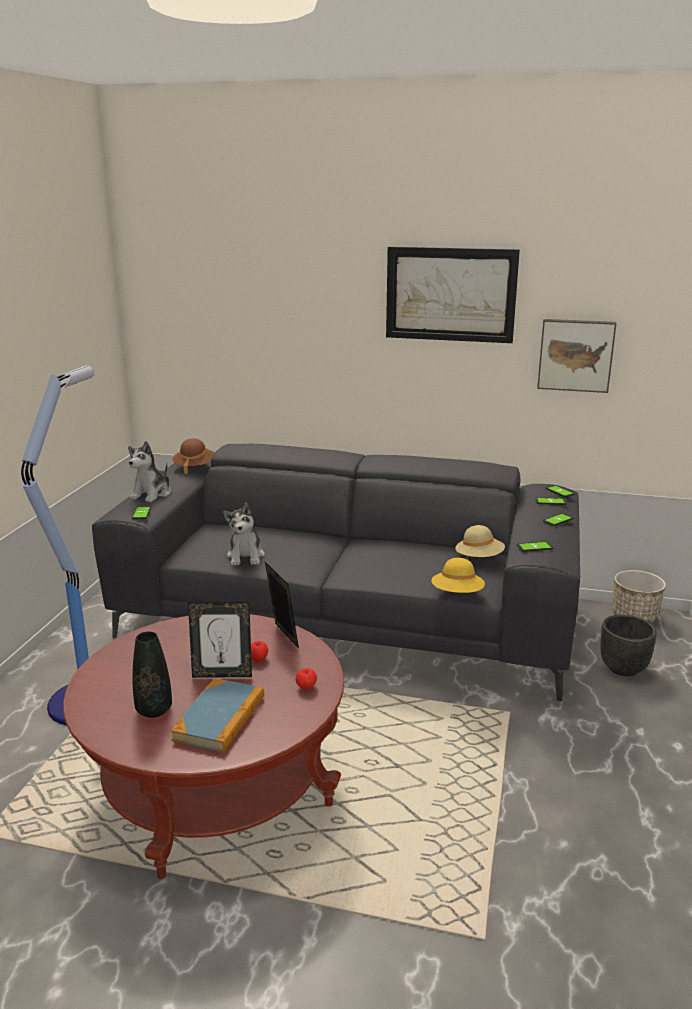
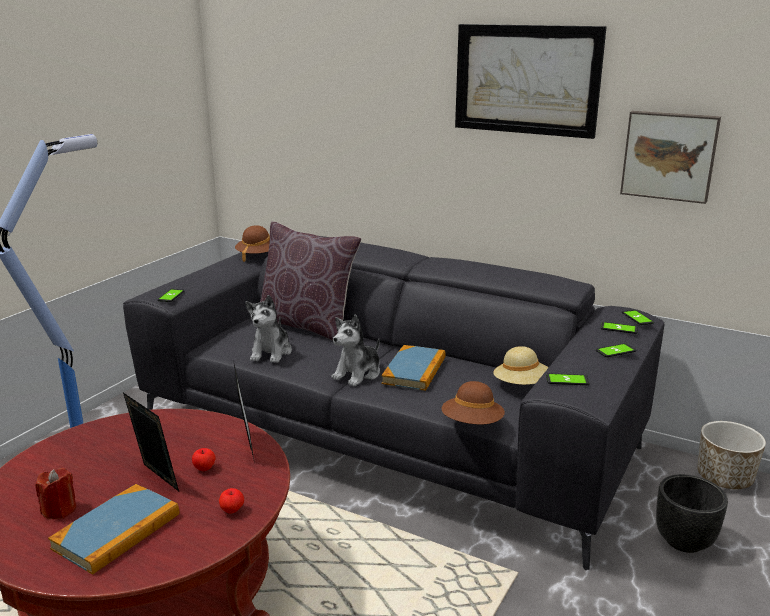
camera: 15 degrees right, 0 degrees up
plush toy [128,441,171,502] -> plush toy moved to [331,315,380,386]
black vase [132,632,172,718] -> red candle [35,468,76,519]
picture frame [188,602,252,678] -> picture frame turned 150 degrees counterclockwise [123,393,179,491]
yellow hat [432,558,485,593] -> brown hat [441,381,505,425]
none -> brown pillow [260,221,361,340]
none -> book [382,345,446,391]

